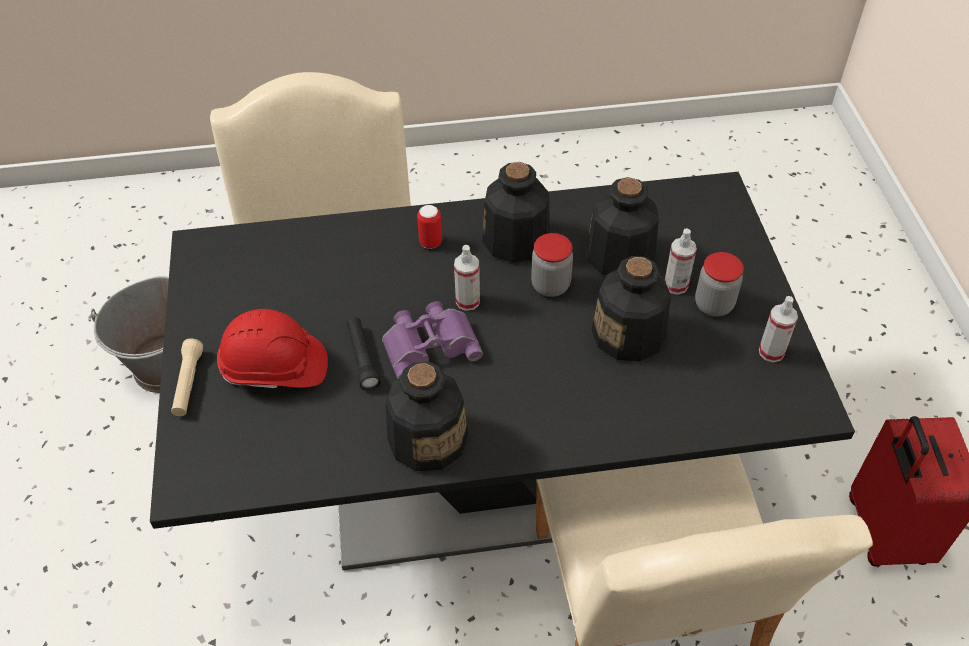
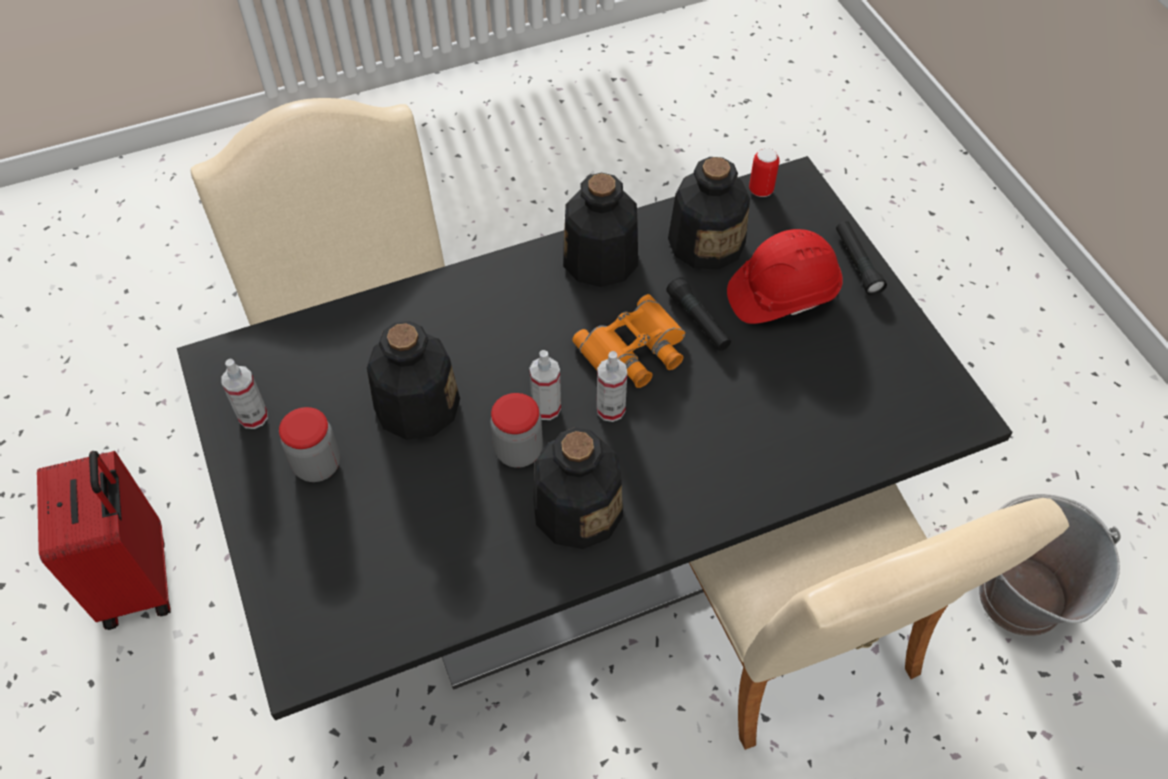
camera: 165 degrees right, 5 degrees up
beige flashlight [171,338,203,416] -> black flashlight [836,221,887,296]
purple binoculars [382,301,483,379] -> orange binoculars [572,294,685,388]
can [417,205,442,249] -> can moved to [749,148,780,197]
bottle [587,177,659,276] -> bottle moved to [668,157,750,270]
spray bottle [665,228,697,295] -> spray bottle moved to [529,350,561,420]

